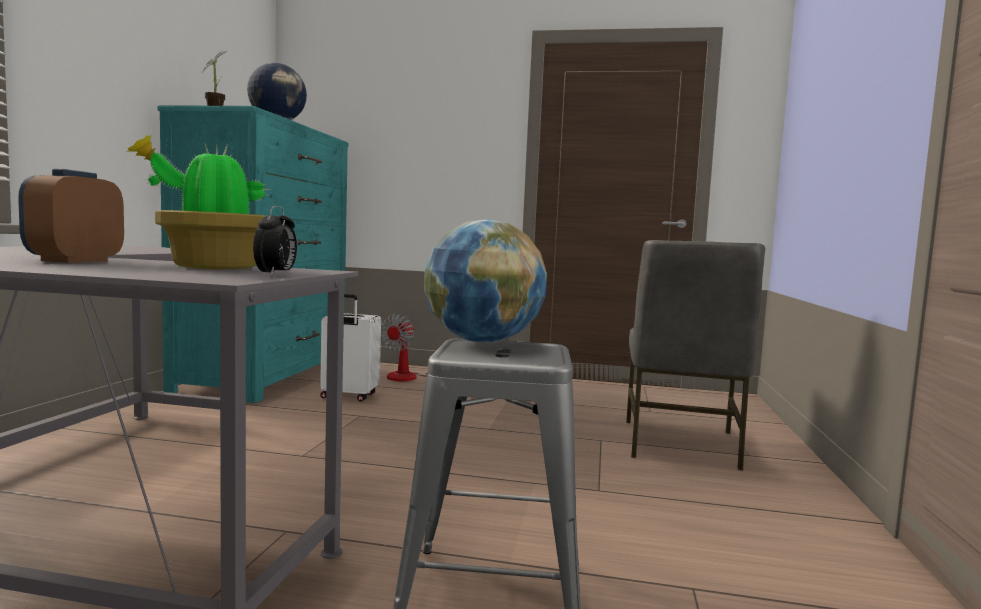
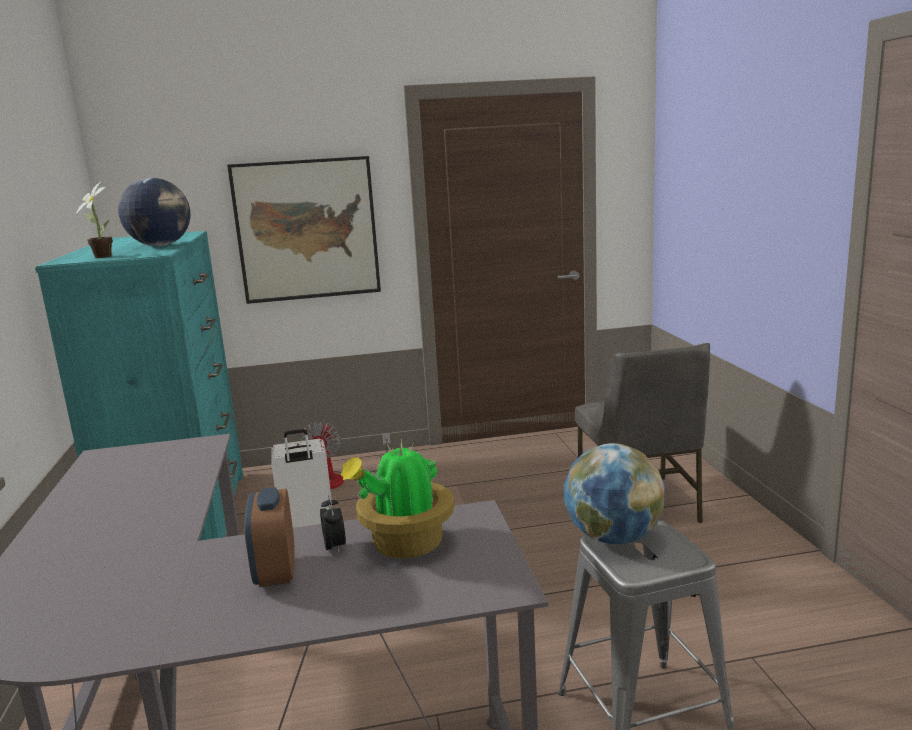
camera: 20 degrees left, 10 degrees up
alarm clock [253,206,297,276] -> alarm clock moved to [320,495,346,553]
none -> picture [227,156,381,304]

